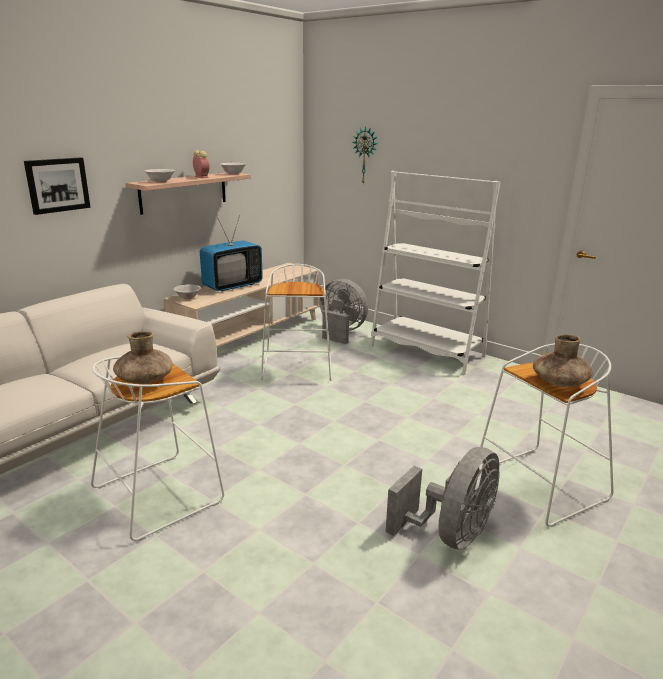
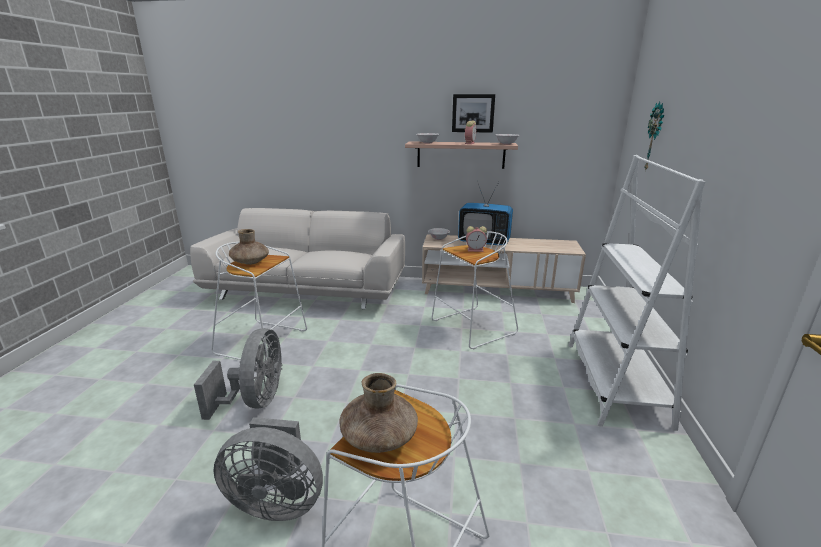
camera: 60 degrees right, 0 degrees up
picture [24,157,91,215] -> picture moved to [452,94,495,133]
grey fan [320,279,368,344] -> grey fan moved to [194,328,283,420]
none -> alarm clock [466,226,487,252]

